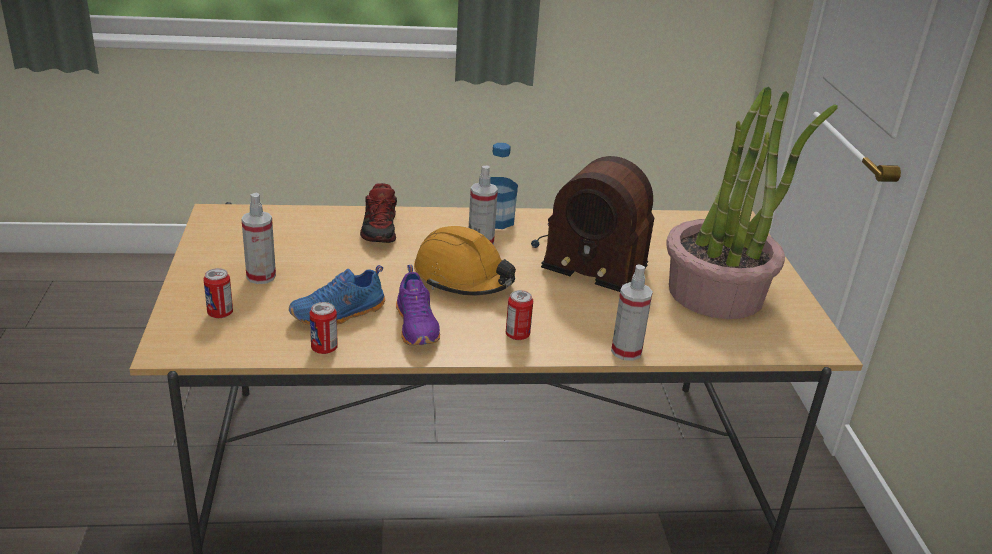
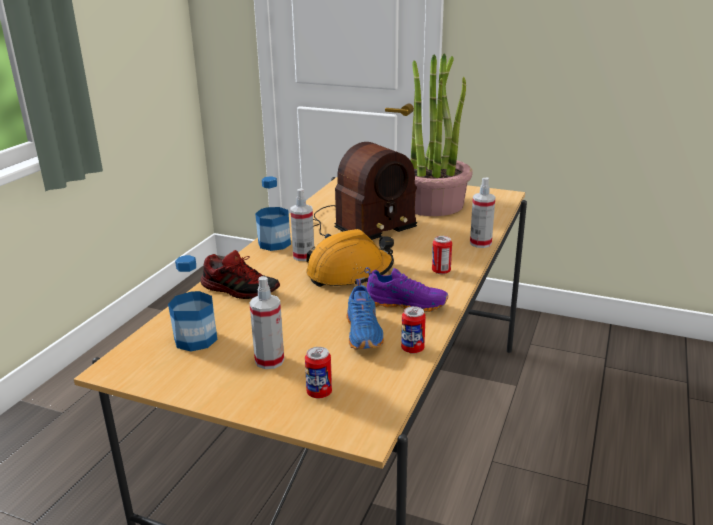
camera: 60 degrees left, 5 degrees down
none -> bottle [168,255,217,352]

